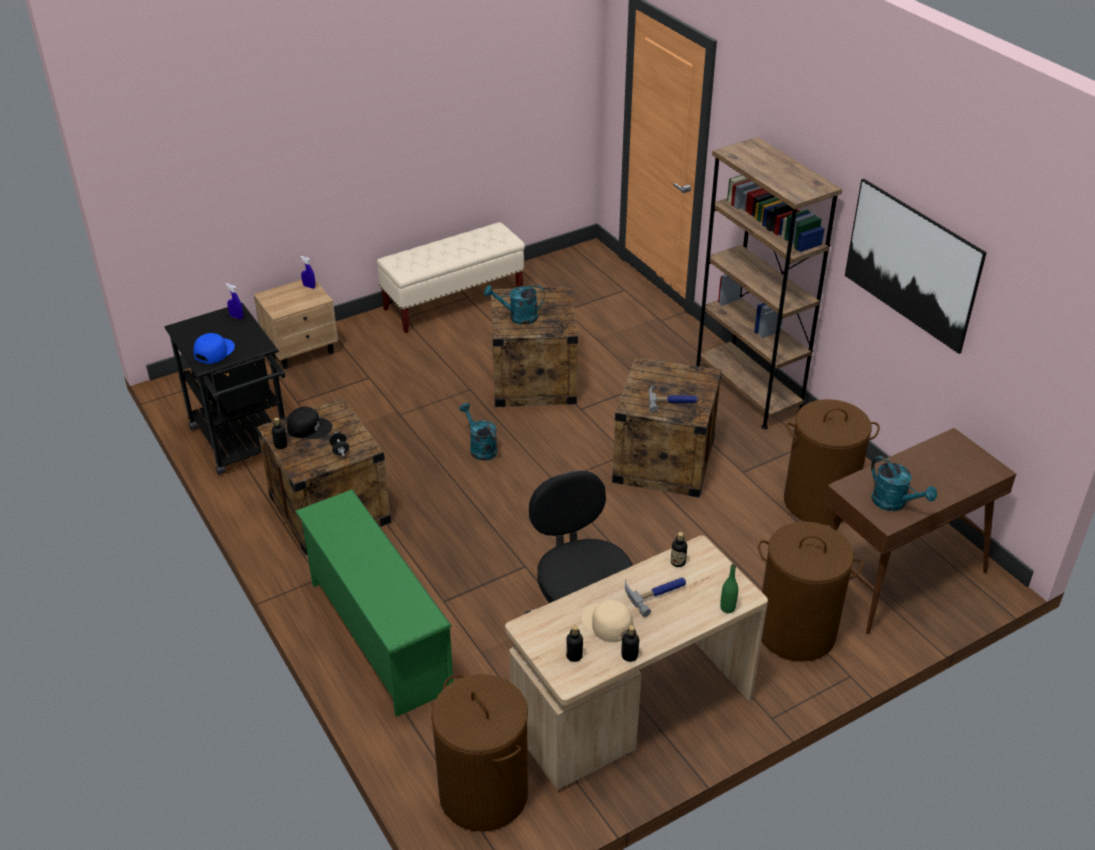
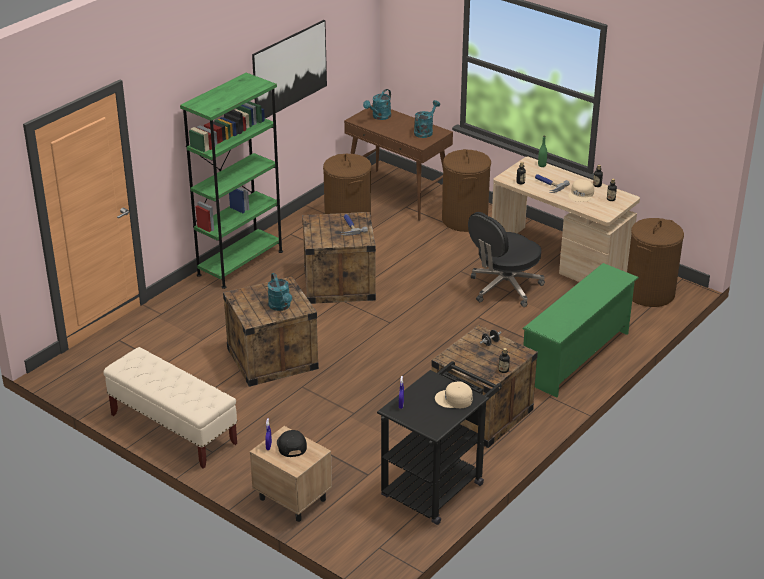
camera: 110 degrees left, 5 degrees down
blue cap [193,333,235,364] -> beige cap [435,382,473,408]
black cap [287,407,332,439] -> black cap moved to [277,430,307,457]
turquoise watering can [459,403,498,461] -> turquoise watering can moved to [363,89,391,120]
brown bookcase [696,137,842,429] -> green bookcase [180,73,283,289]

